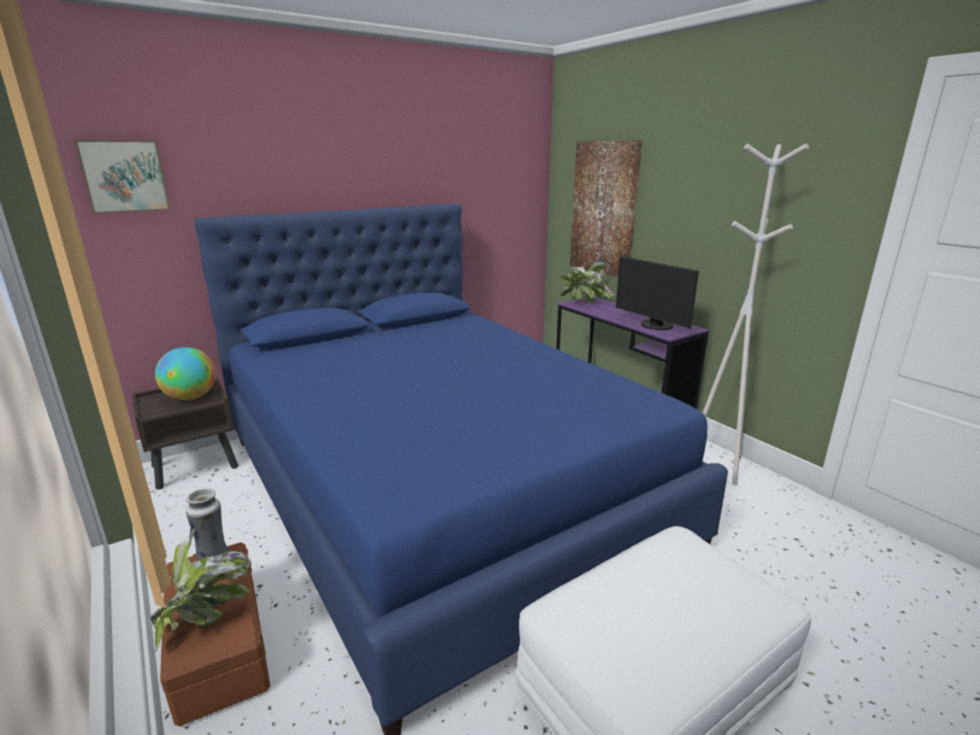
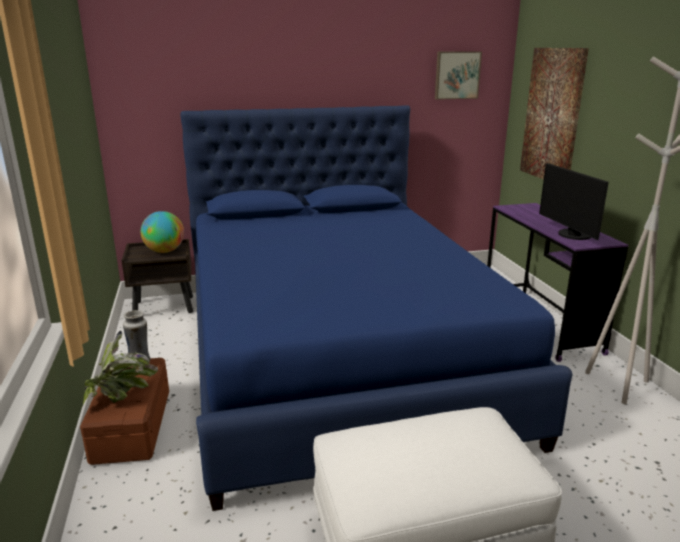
camera: 20 degrees right, 0 degrees up
picture [74,140,171,214] -> picture moved to [435,52,482,100]
potted plant [559,260,614,303] -> none

